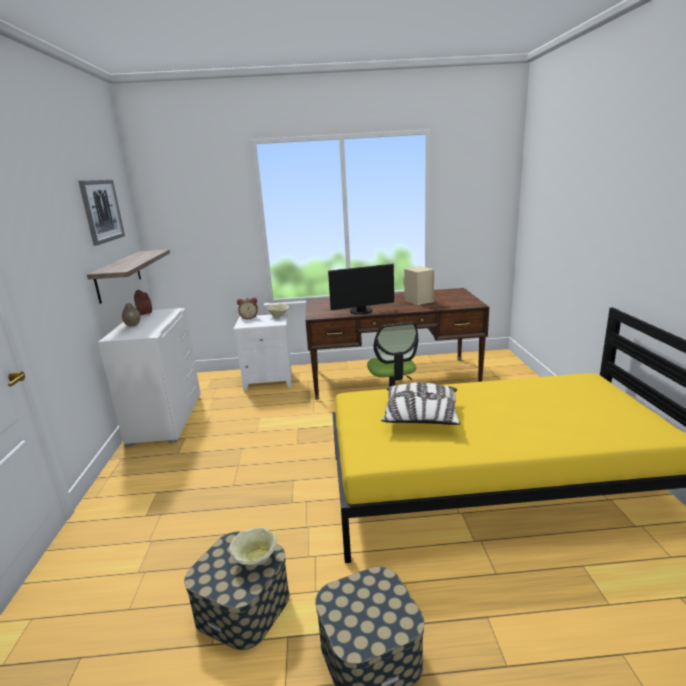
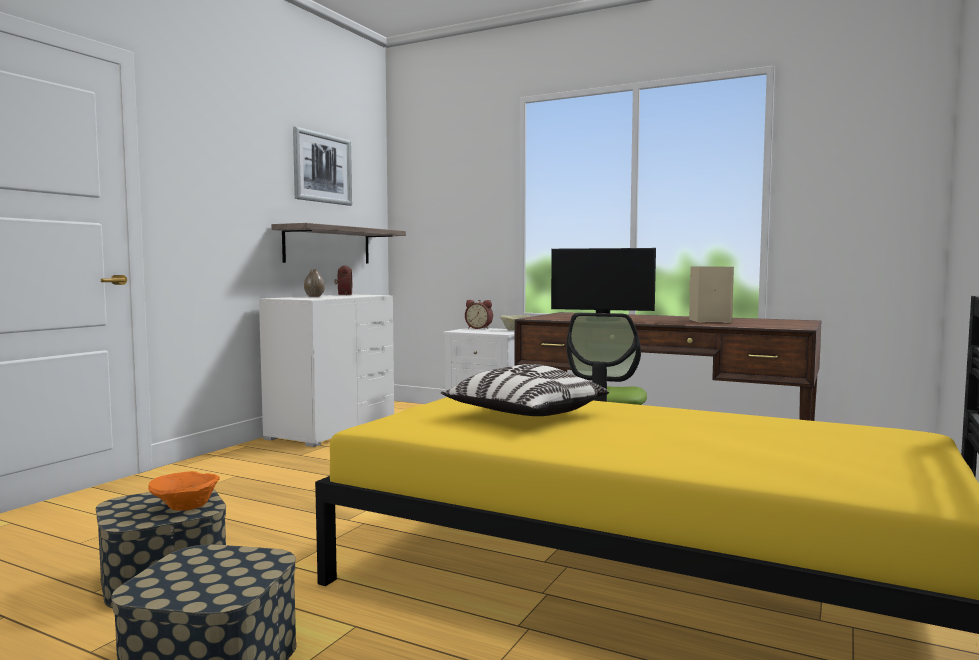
camera: 30 degrees right, 15 degrees down
beige bowl [229,527,277,566] -> orange bowl [148,471,220,511]

